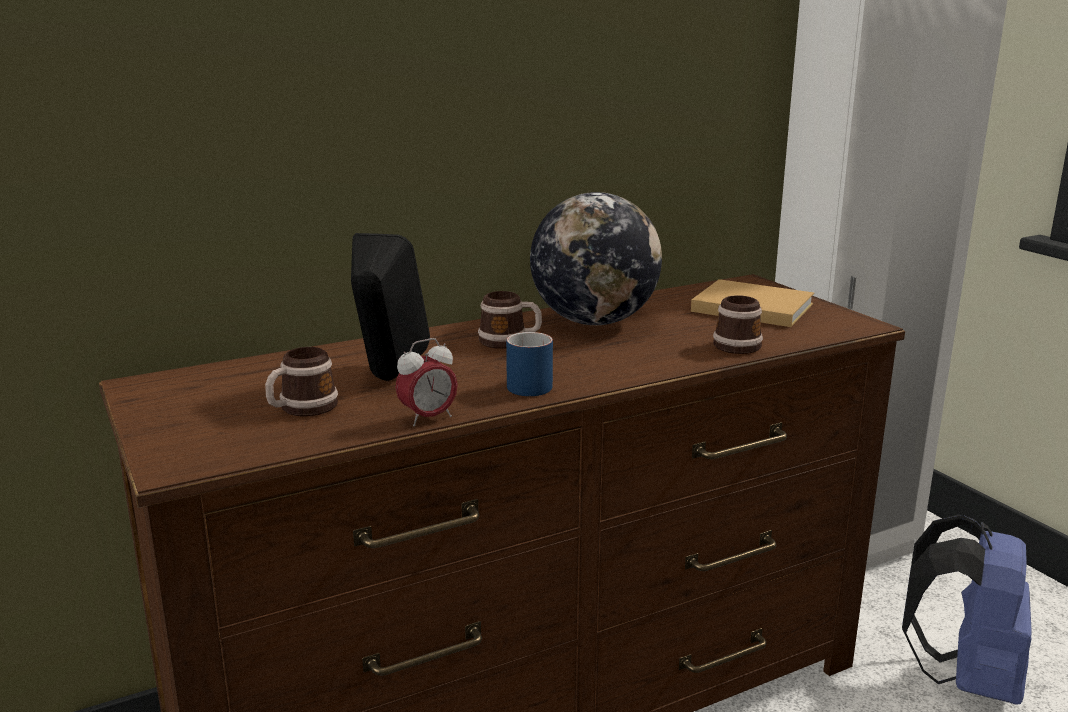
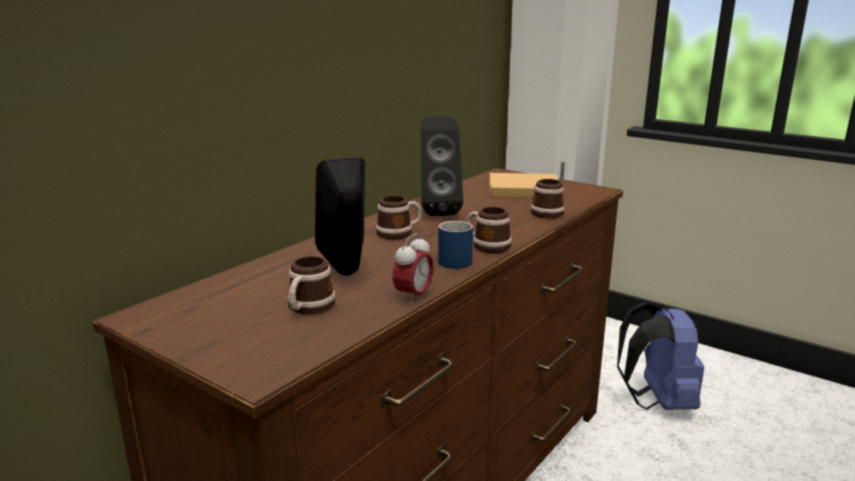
camera: 25 degrees left, 0 degrees up
globe [530,192,662,325] -> black speaker [421,116,463,216]
none -> mug [467,207,512,253]

